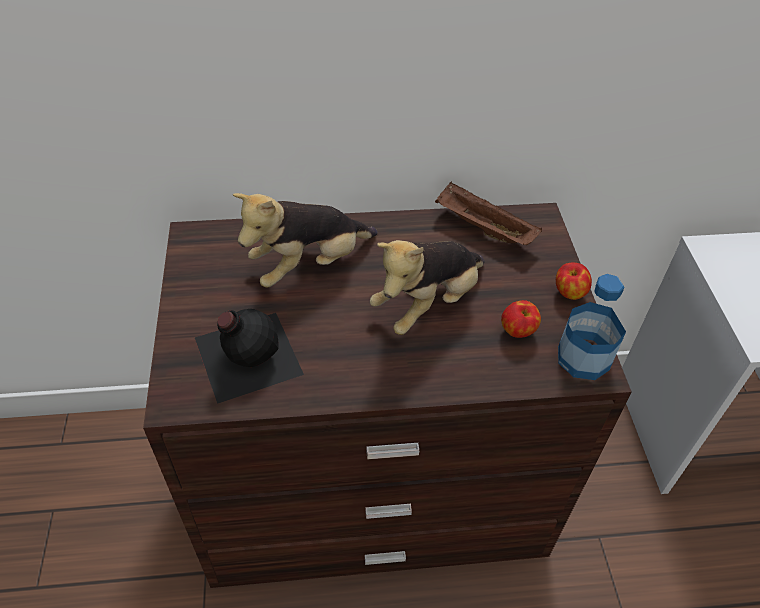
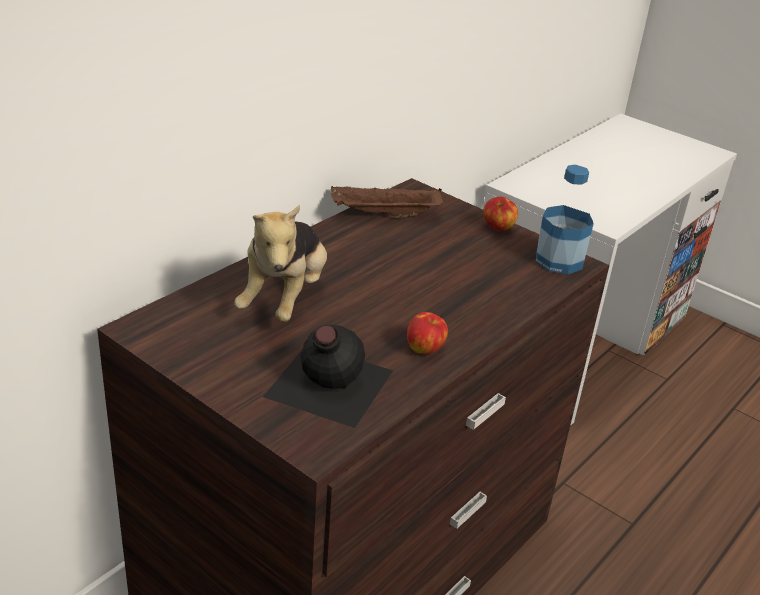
camera: 45 degrees left, 15 degrees down
plush toy [370,240,484,335] -> none
apple [501,300,541,338] -> apple moved to [407,312,448,354]

